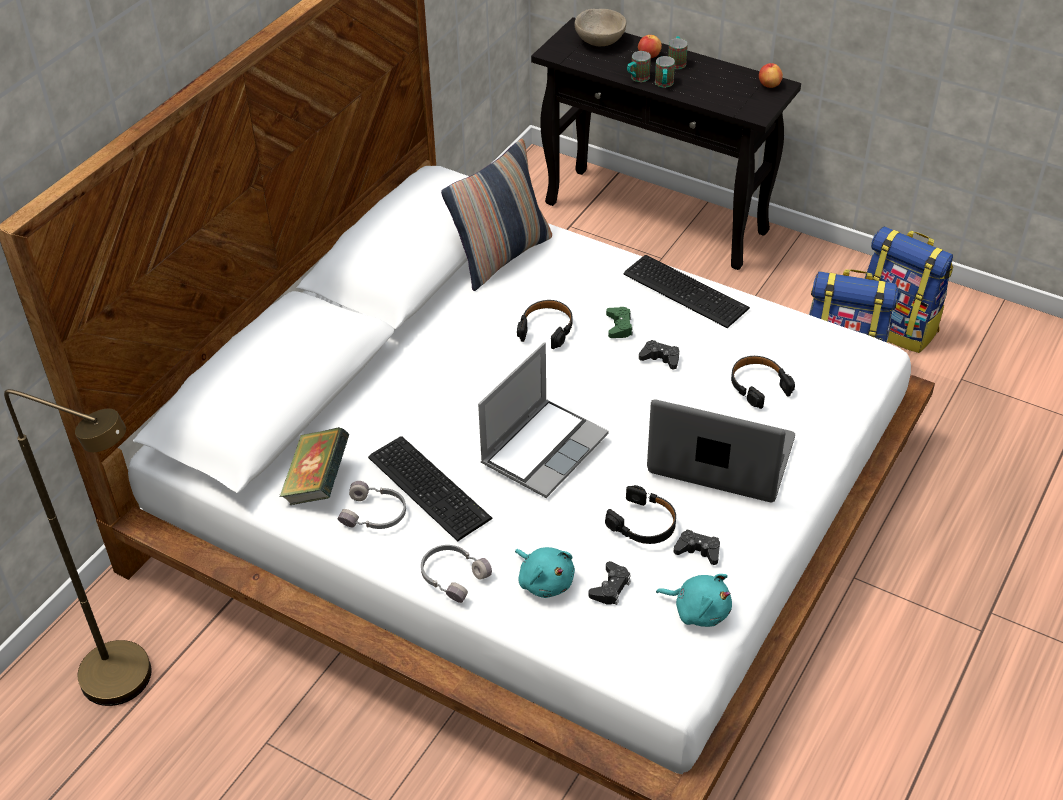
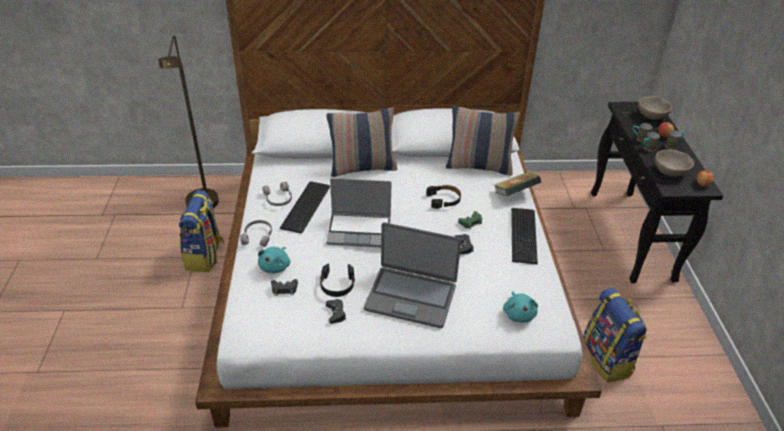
camera: 55 degrees right, 5 degrees down
book [280,427,349,505] -> book moved to [494,172,541,196]
laptop [647,399,795,502] -> laptop turned 120 degrees clockwise [364,222,461,328]
turquoise plush toy [656,574,732,627] -> turquoise plush toy moved to [503,291,538,323]
black headphones [731,356,795,409] -> none
backpack [864,227,953,353] -> backpack moved to [179,190,225,272]
none -> pillow [326,107,397,177]
none -> beige bowl [655,149,694,177]

